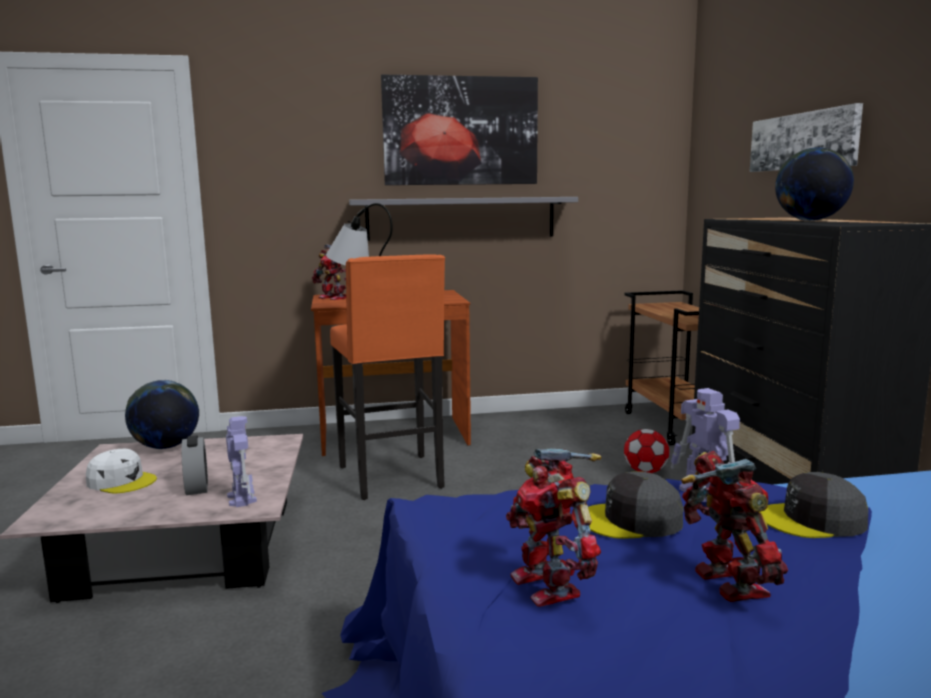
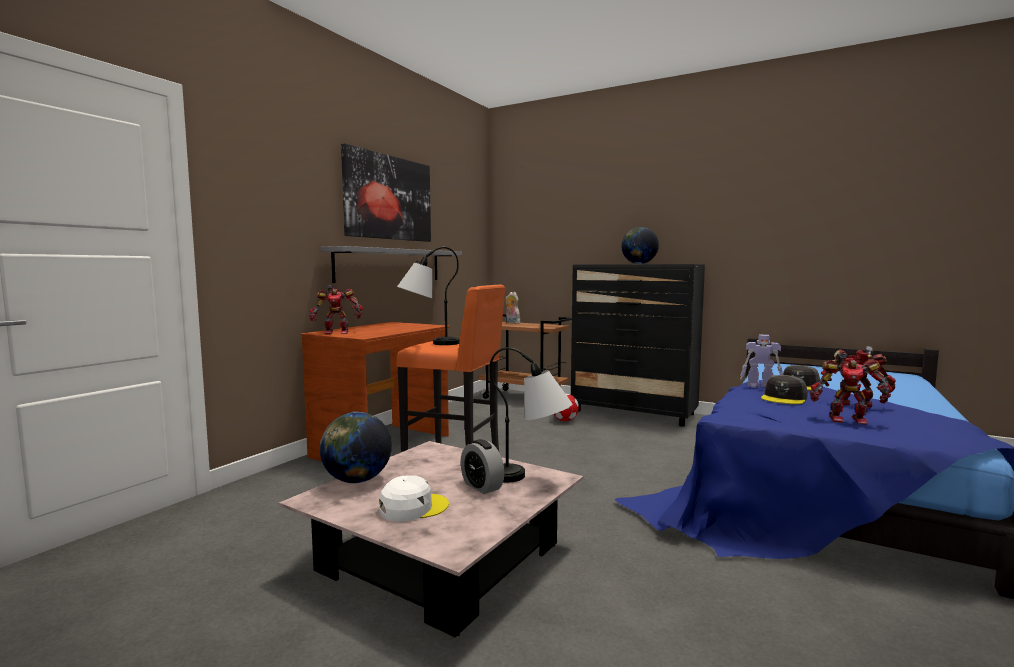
camera: 50 degrees left, 5 degrees down
alarm clock [181,435,208,495] -> alarm clock turned 150 degrees counterclockwise [461,439,504,494]
toy robot [226,416,257,507] -> table lamp [489,347,572,482]
picture [750,103,863,172] -> none
none -> plush toy [505,292,520,324]

